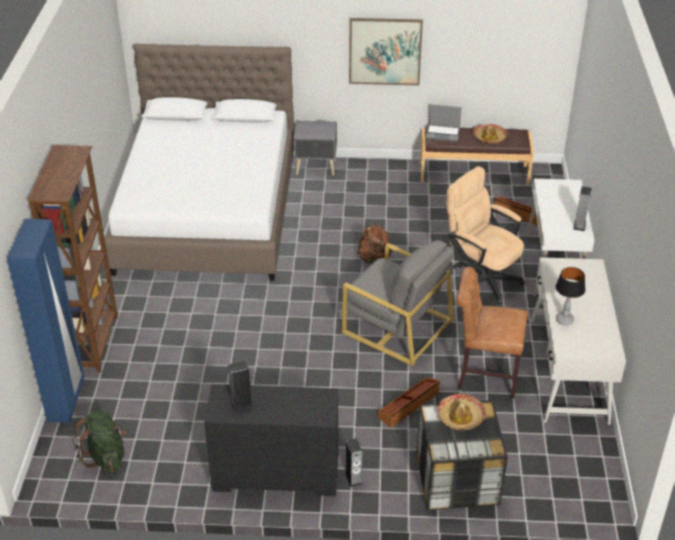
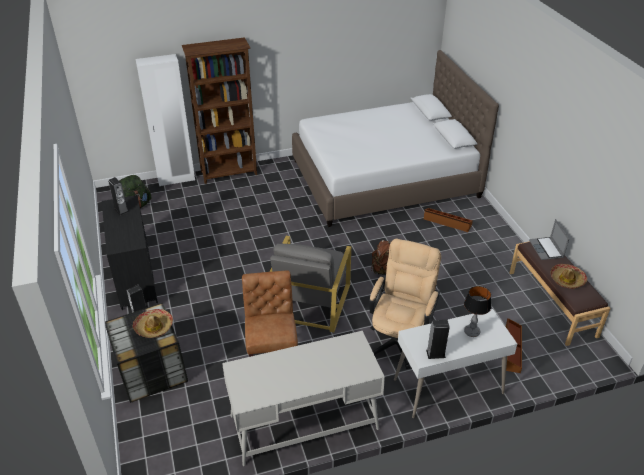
camera: 70 degrees right, 0 degrees up
blue wardrobe [7,219,84,423] -> white wardrobe [136,54,195,186]
grey nightstand [294,121,337,176] -> none
picture [349,18,423,85] -> none
brown storage box [378,377,440,428] -> brown storage box moved to [424,208,473,232]
table lamp [556,267,585,325] -> table lamp moved to [464,286,491,337]

